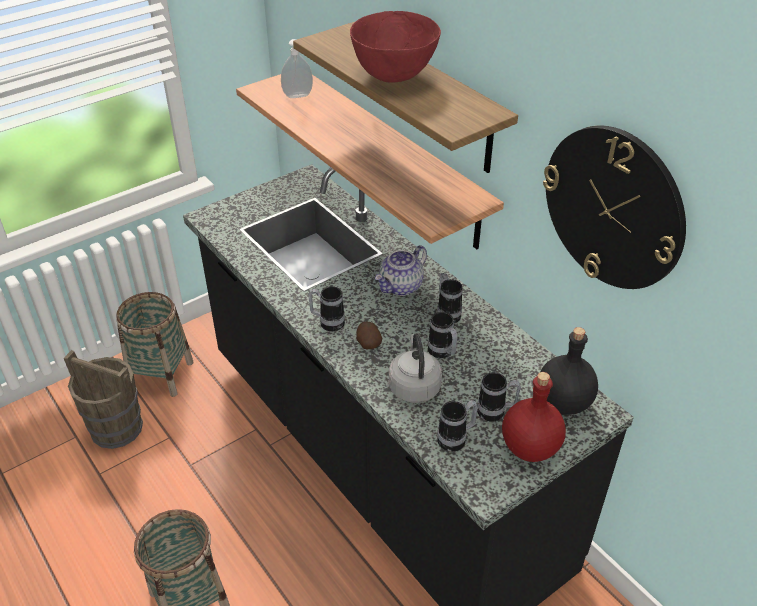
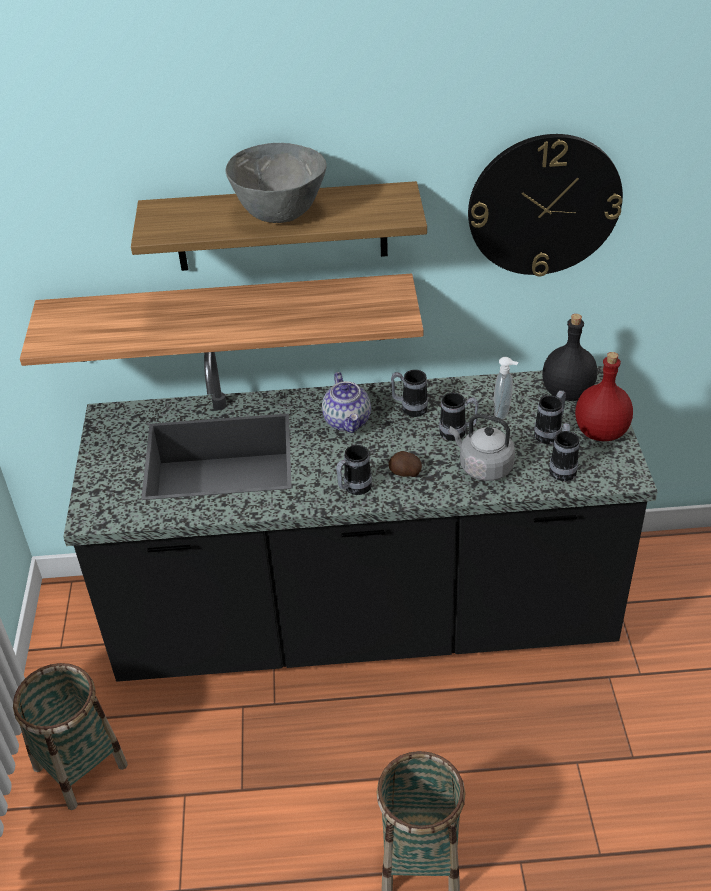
camera: 55 degrees left, 0 degrees up
brown bucket [64,350,143,449] -> none
soap dispenser [281,39,313,98] -> soap dispenser moved to [494,357,518,420]
red bowl [350,11,441,82] -> grey bowl [225,143,326,223]

